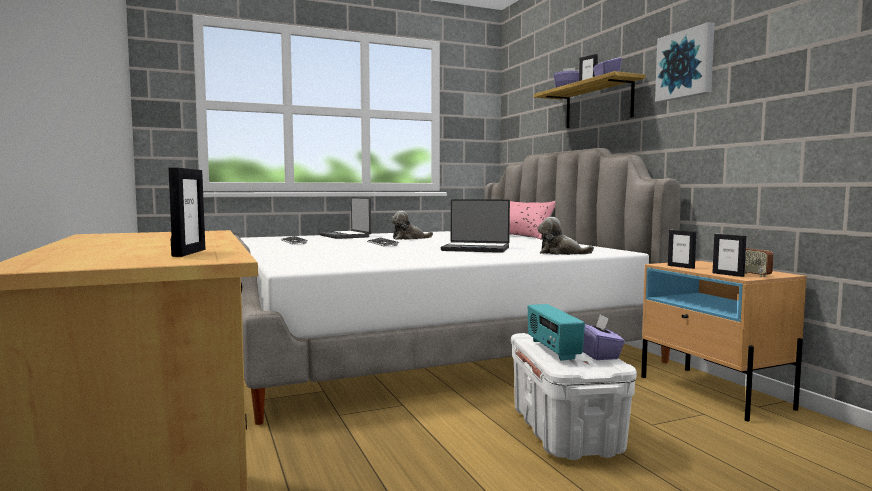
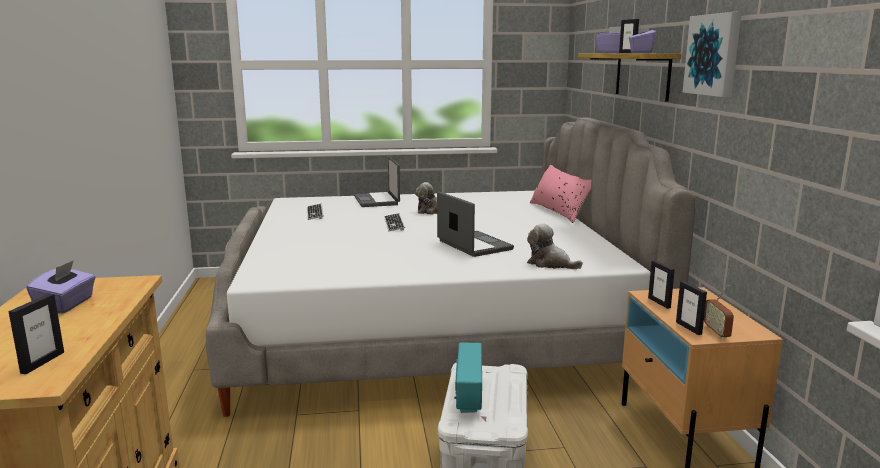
camera: 15 degrees right, 10 degrees up
laptop [441,199,510,253] -> laptop turned 150 degrees counterclockwise [437,192,514,257]
purple tissue box [583,314,625,360] -> purple tissue box moved to [26,260,95,314]

